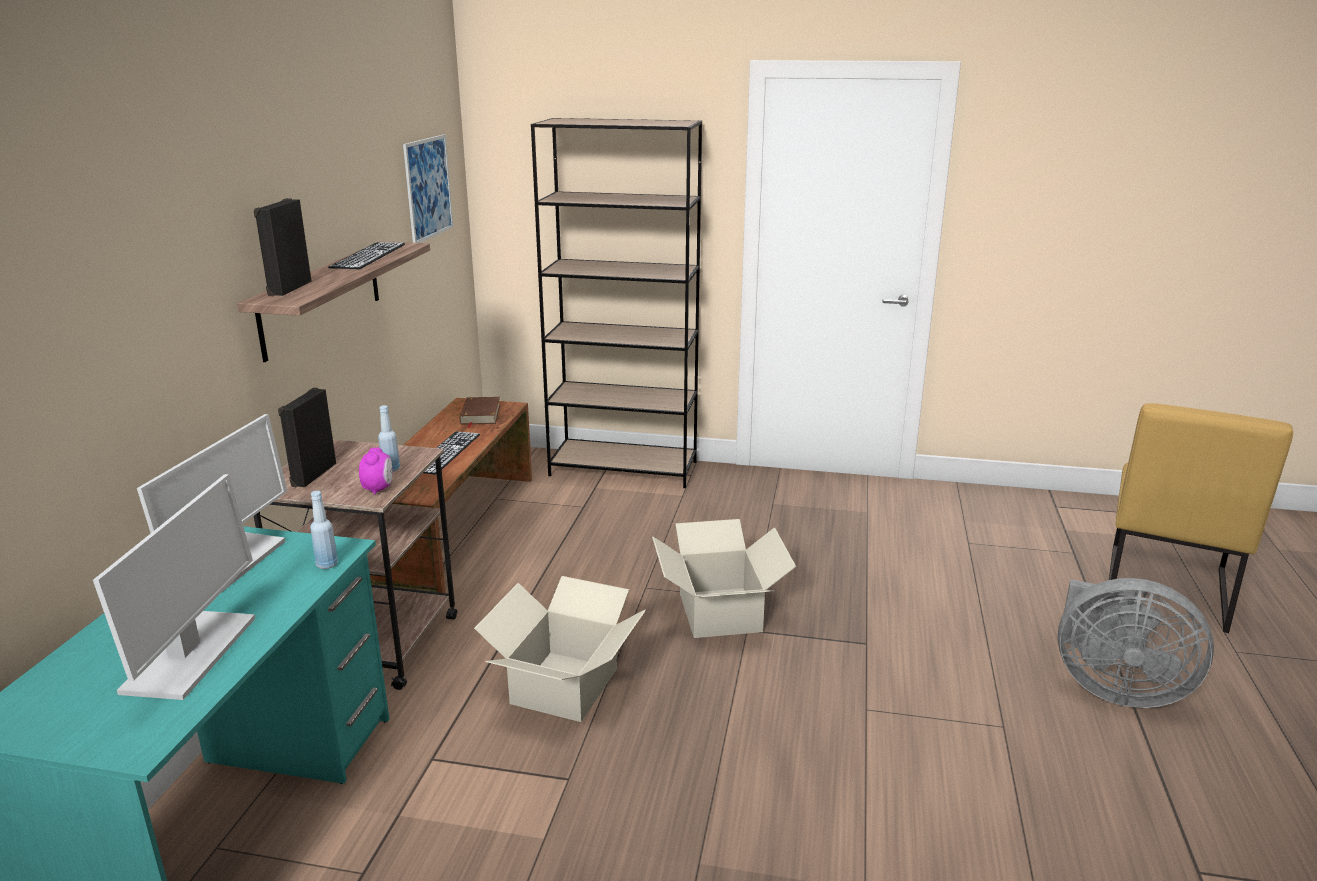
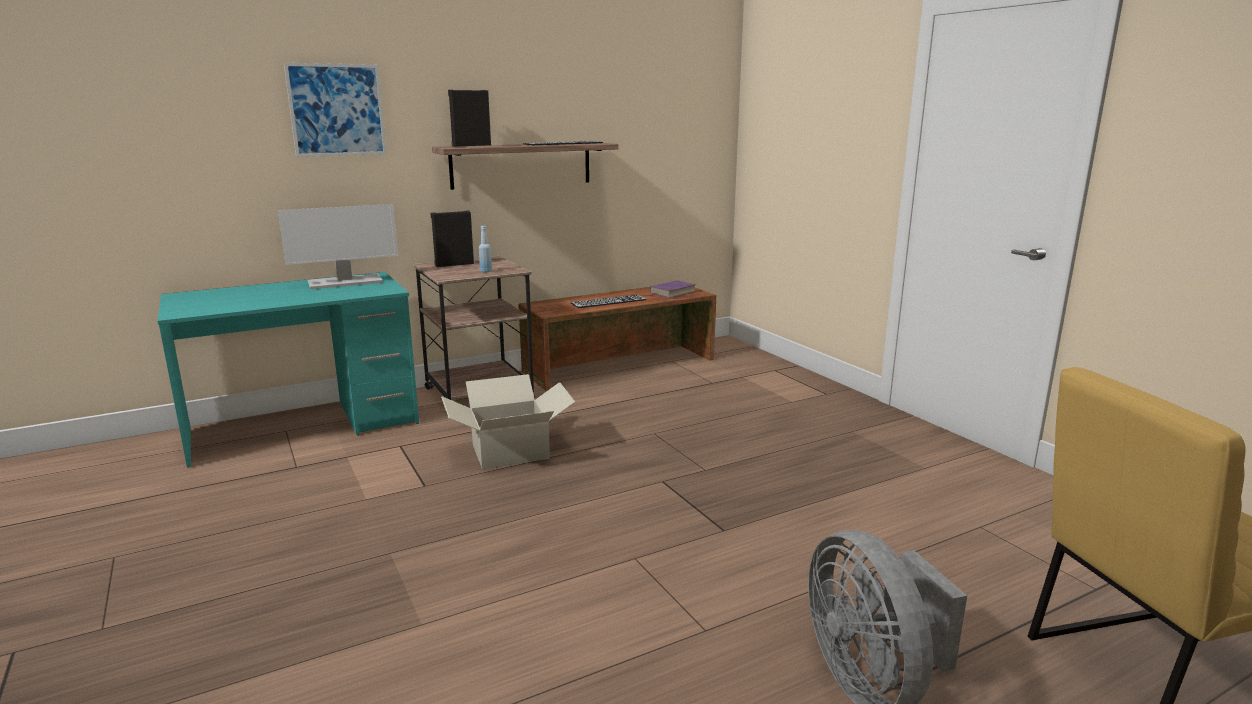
camera: 50 degrees right, 5 degrees down
monitor [93,474,255,700] -> none
blue bottle [310,491,338,569] -> none
alarm clock [359,448,392,495] -> none
picture [403,134,453,243] -> picture moved to [284,63,386,157]
brown book [460,397,500,428] -> purple book [650,280,696,298]
beige bookcase [531,118,702,488] -> none
cardboard box [652,519,796,638] -> none

